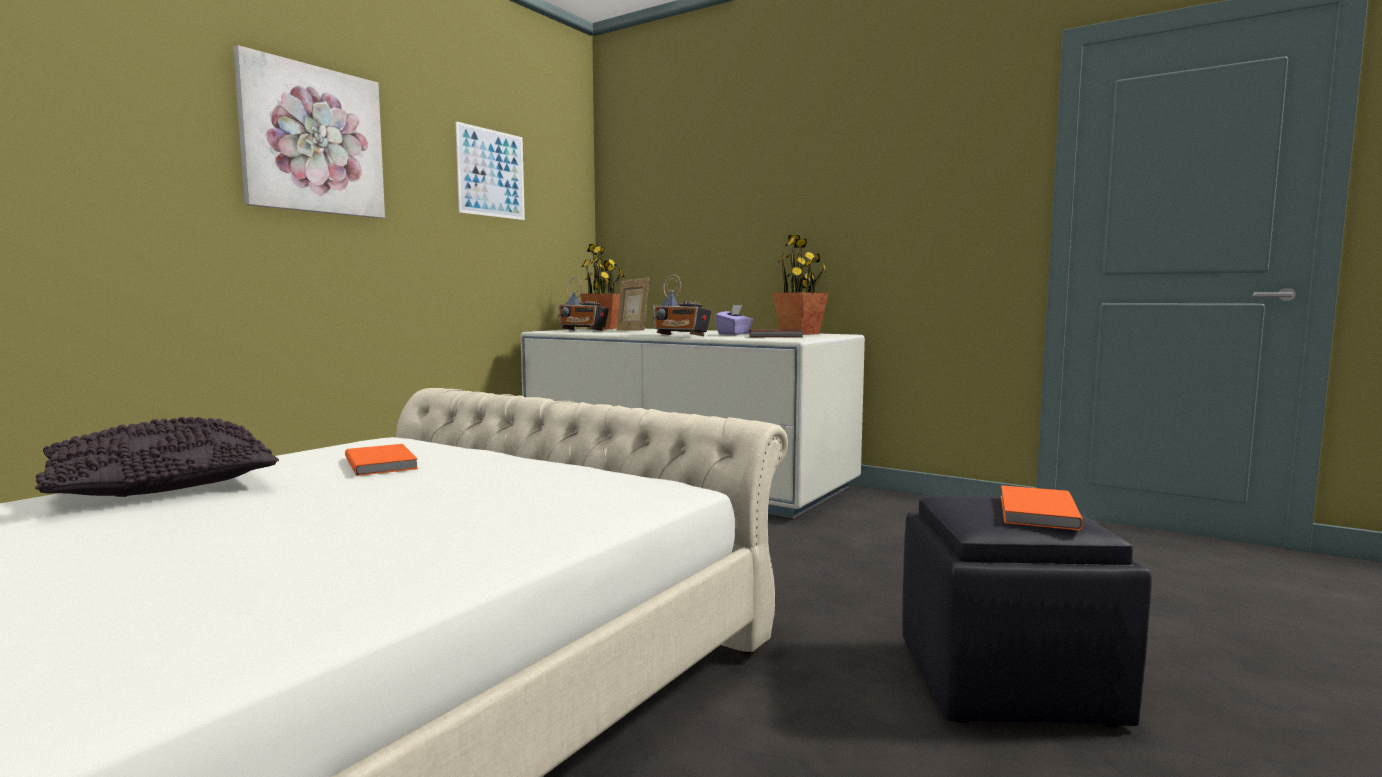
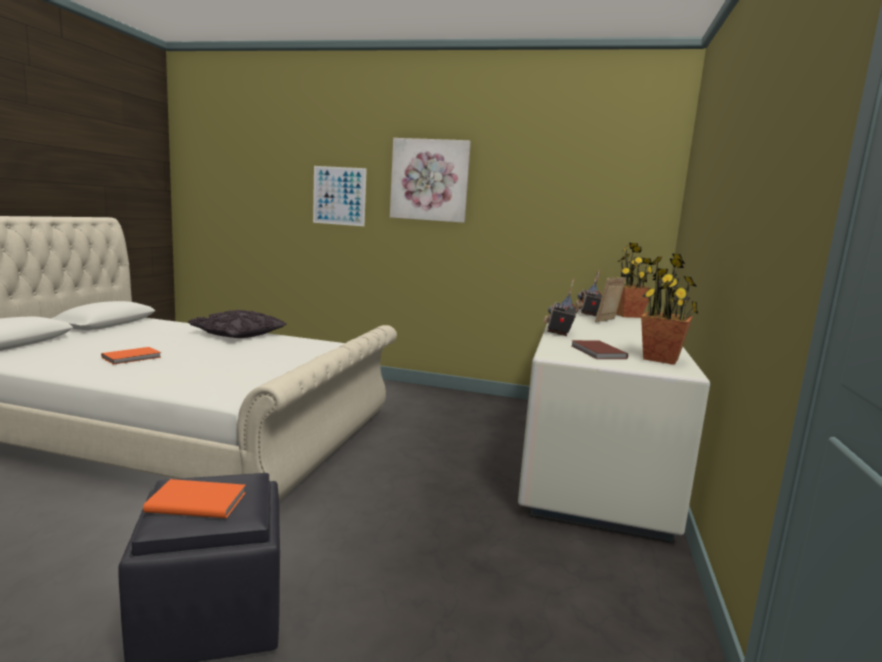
camera: 70 degrees right, 5 degrees up
orange book [345,444,418,476] -> orange book moved to [101,347,161,365]
picture [455,121,525,220] -> picture moved to [313,166,367,226]
purple tissue box [715,305,753,335] -> none

